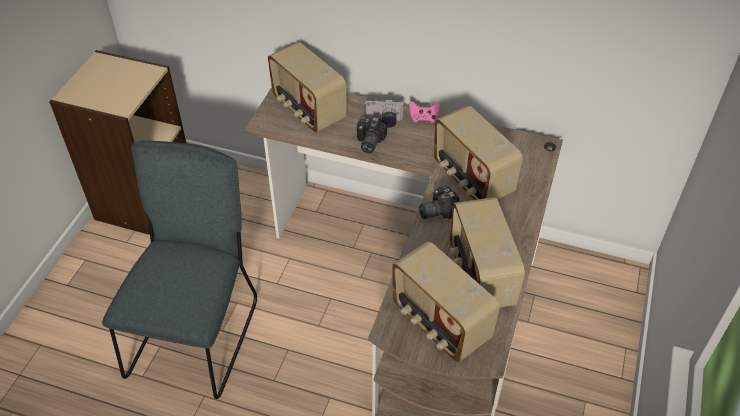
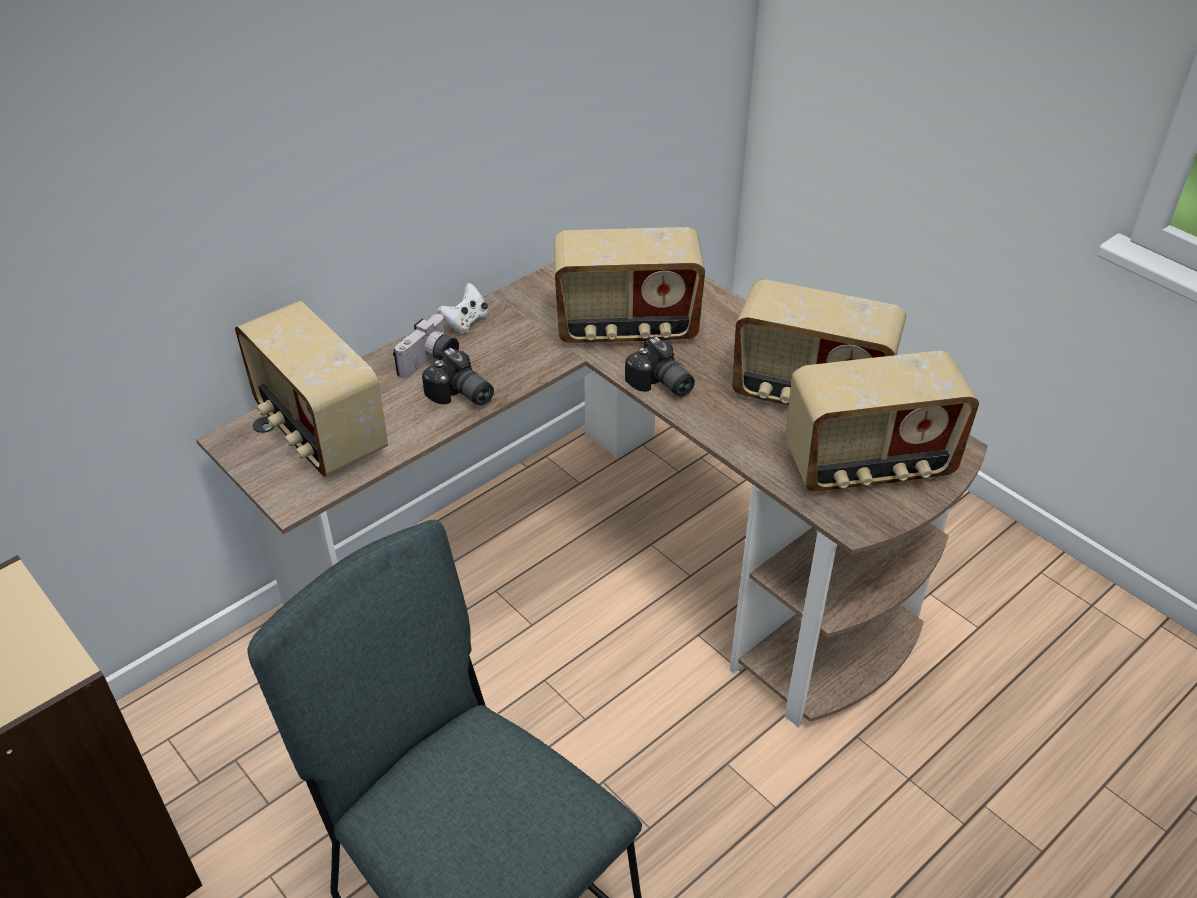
camera: 60 degrees left, 5 degrees down
radio [268,42,346,133] -> radio turned 60 degrees clockwise [235,301,388,477]
pink game controller [409,101,440,123] -> white game controller [437,283,488,333]
camera [419,186,459,219] -> camera turned 45 degrees counterclockwise [625,336,695,397]

